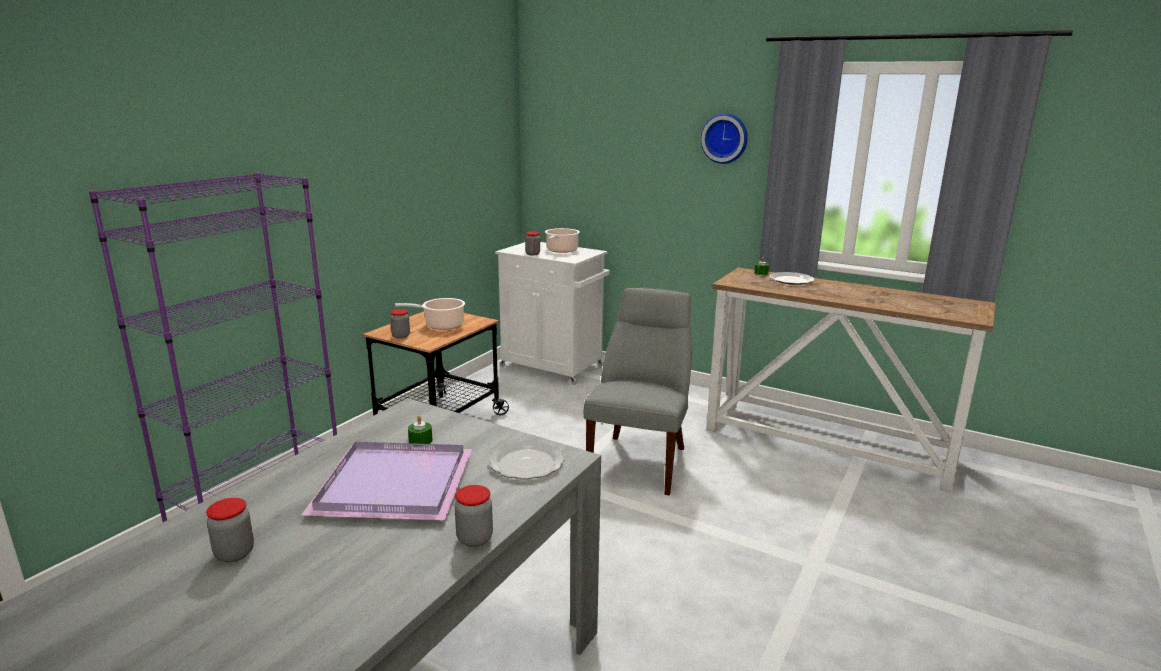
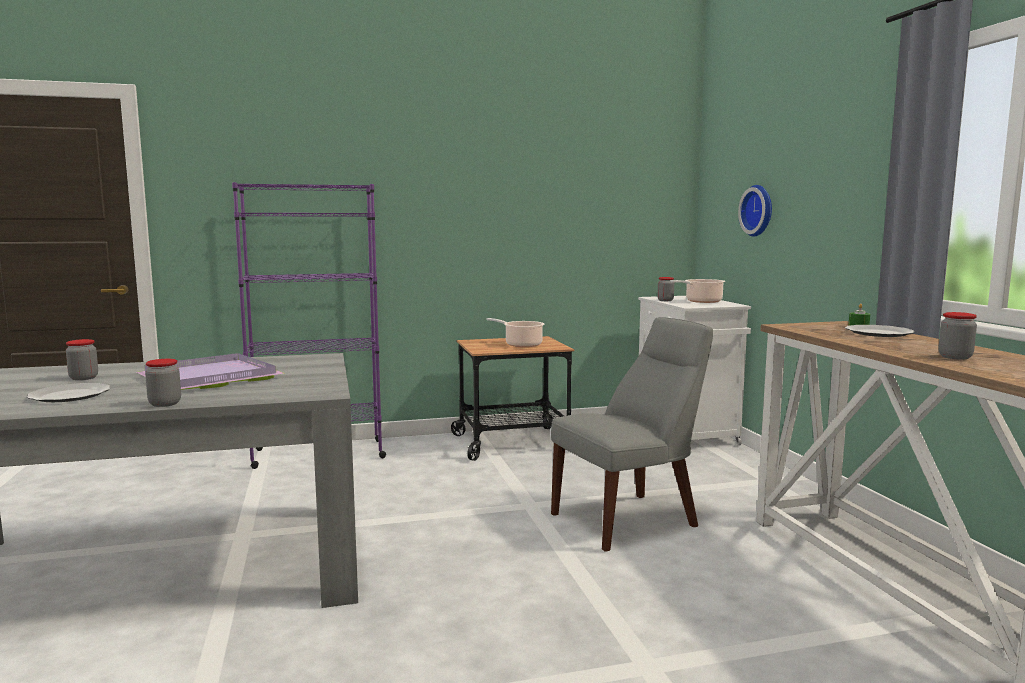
camera: 45 degrees right, 10 degrees down
jar [390,309,410,338] -> jar moved to [939,312,977,360]
green candle [408,416,432,446] -> none
plate [489,441,564,479] -> plate moved to [27,383,111,402]
wall clock [701,113,748,164] -> wall clock moved to [738,185,772,237]

